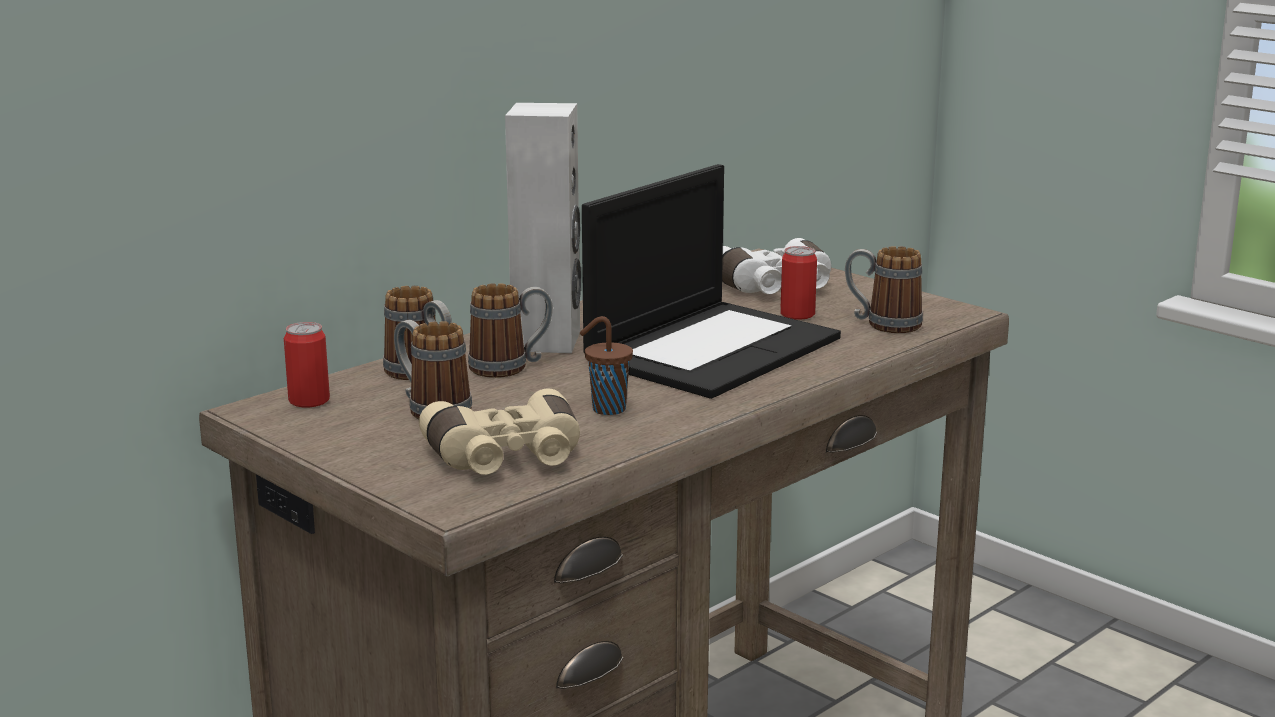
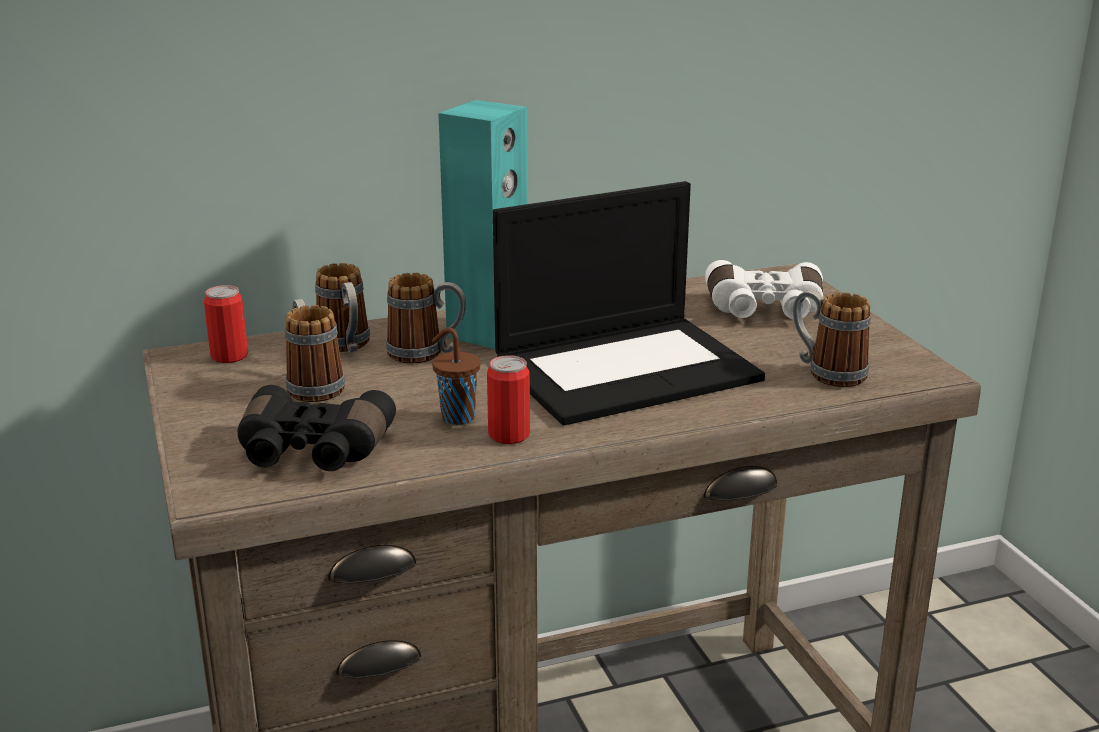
camera: 25 degrees right, 5 degrees up
beige binoculars [419,388,580,475] -> black binoculars [238,385,396,471]
white speaker [505,103,581,353] -> turquoise speaker [438,100,528,349]
can [780,246,817,320] -> can moved to [487,355,530,444]

